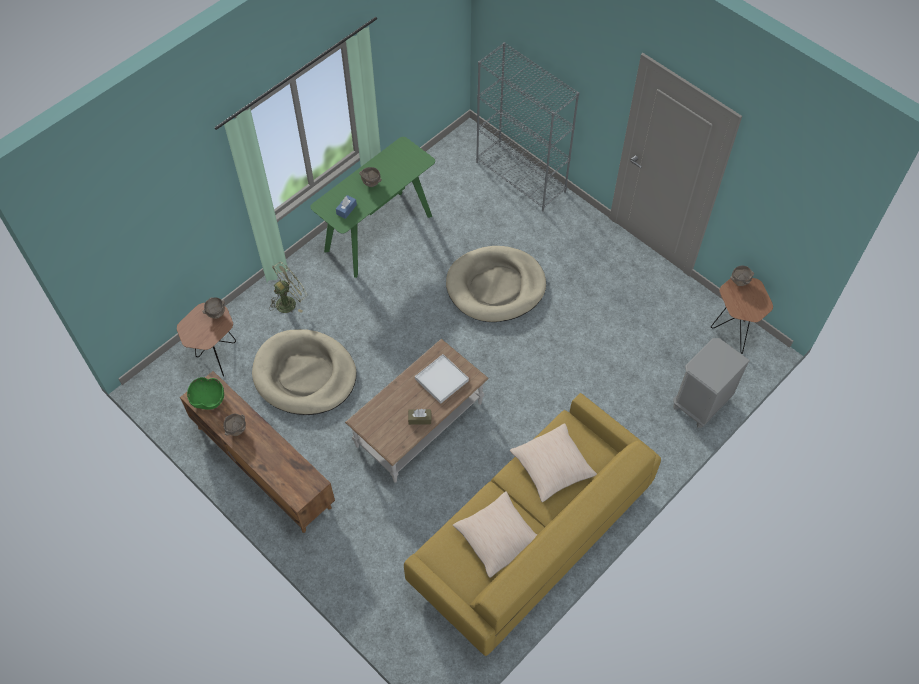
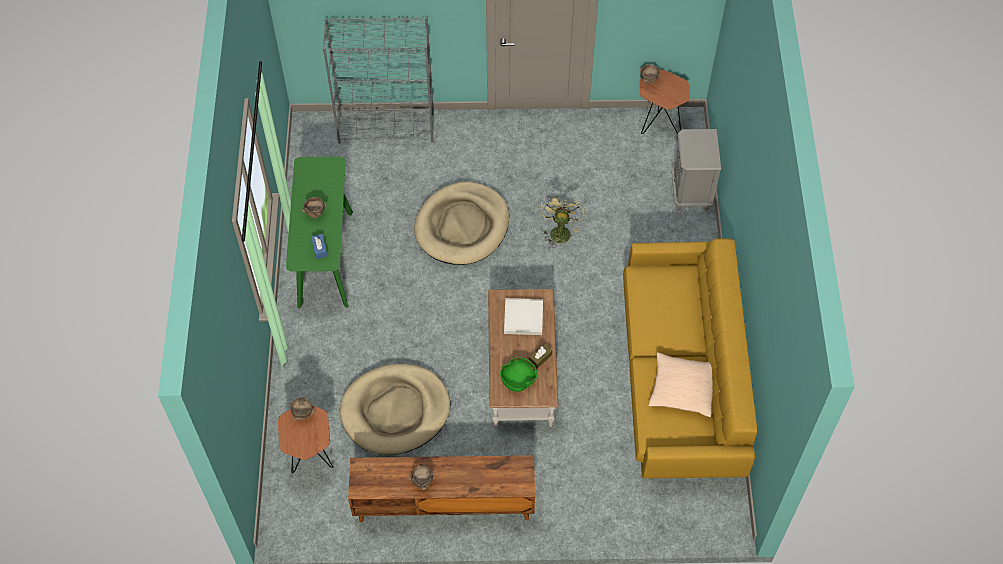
camera: 45 degrees left, 0 degrees up
green bowl [187,377,224,410] -> green bowl moved to [500,357,537,392]
green fan [269,262,307,313] -> green fan moved to [539,195,585,248]
beige pillow [510,423,597,502] -> none

